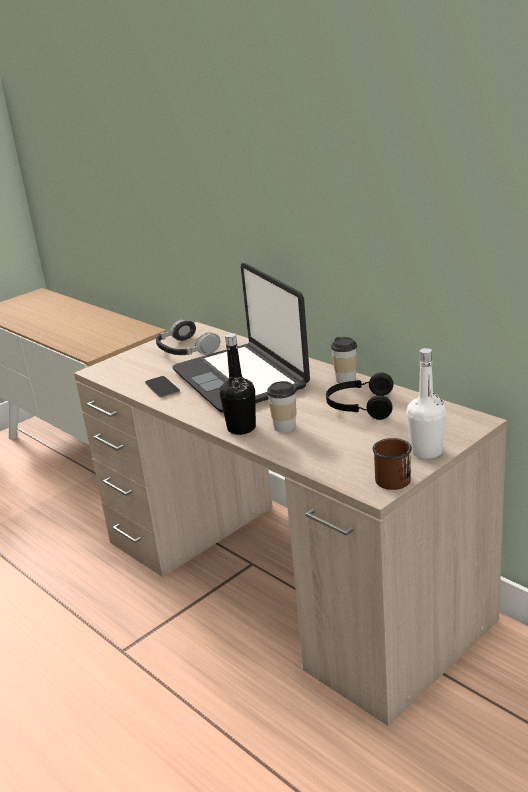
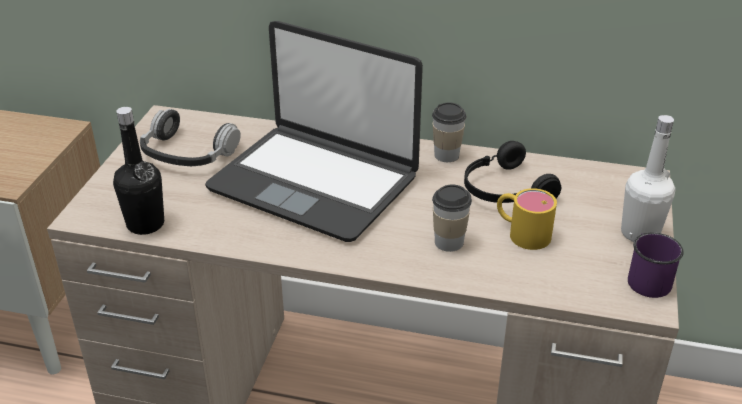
camera: 35 degrees left, 10 degrees up
phone [145,376,180,398] -> none
black bottle [220,333,256,435] -> black bottle moved to [113,107,164,235]
brown mug [372,438,412,490] -> purple mug [628,233,684,298]
none -> yellow mug [497,188,557,250]

